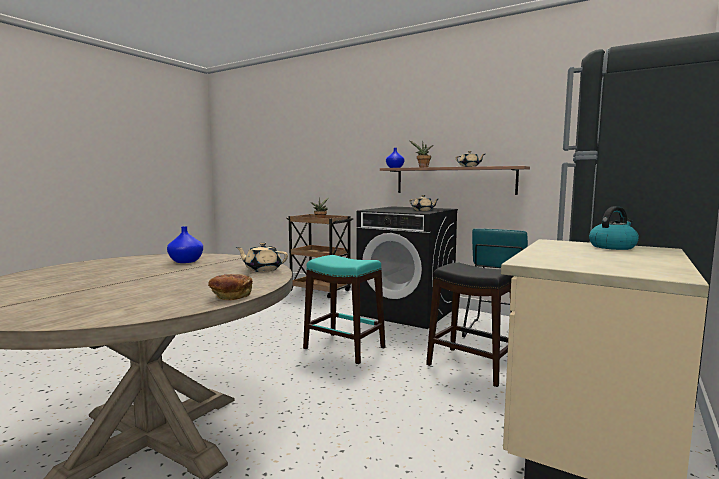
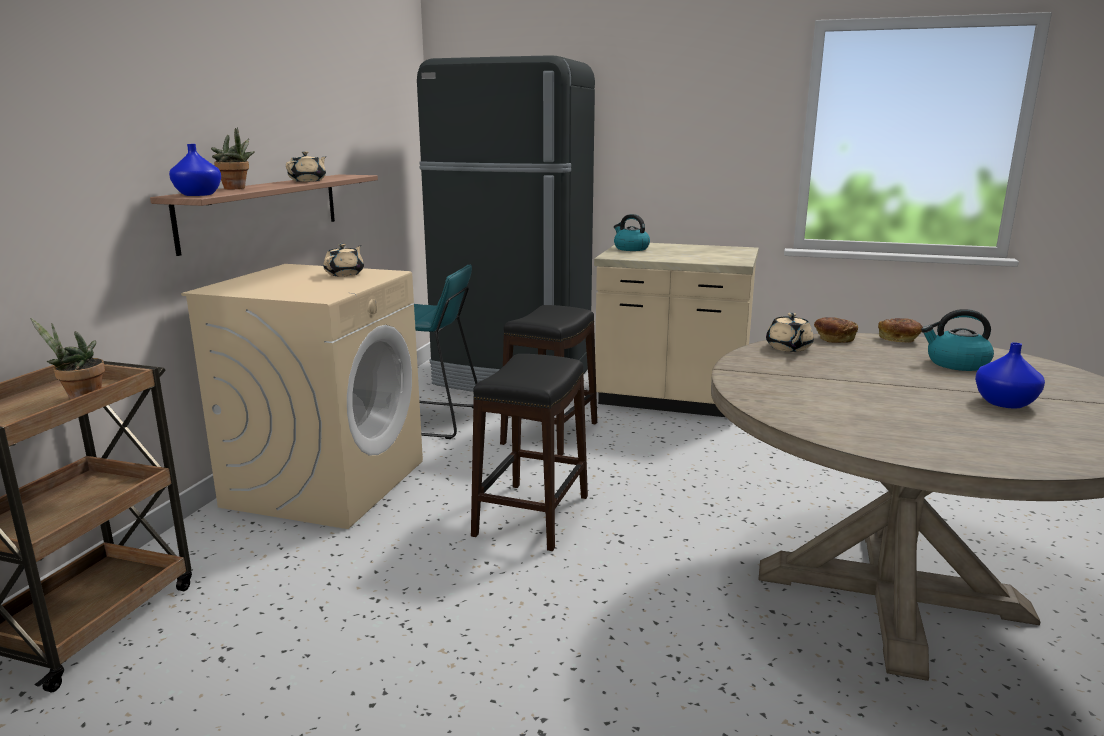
camera: 105 degrees left, 10 degrees up
blue vase [167,226,203,263] -> blue vase moved to [975,342,1045,408]
turquoise stool [303,255,385,364] -> black stool [471,354,588,551]
black washing machine [356,206,458,329] -> beige washing machine [181,264,423,529]
none -> bread [814,317,858,343]
none -> kettle [921,309,994,371]

